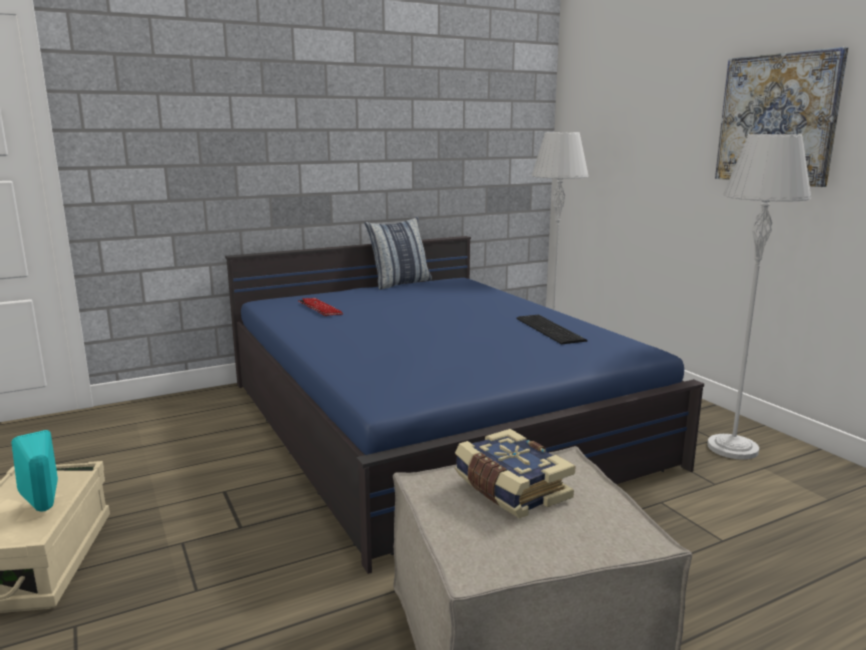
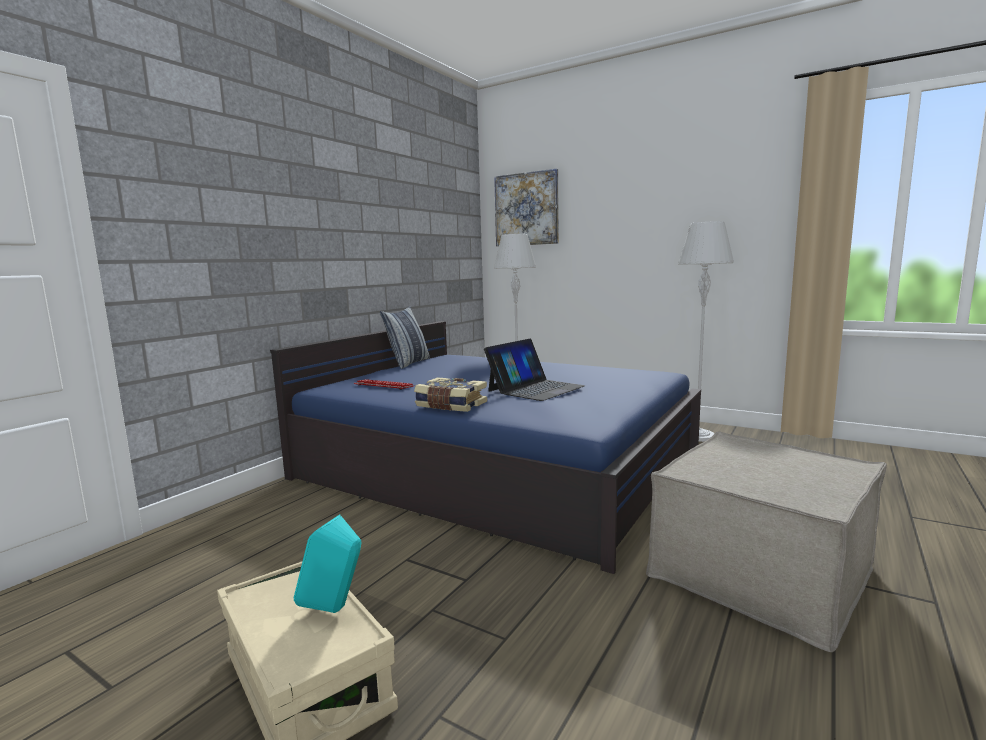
camera: 30 degrees left, 5 degrees down
book [455,429,575,519] -> book moved to [414,377,487,412]
keyboard [516,315,588,344] -> none
picture [715,47,848,187] -> picture moved to [494,169,559,246]
none -> laptop [484,339,585,401]

